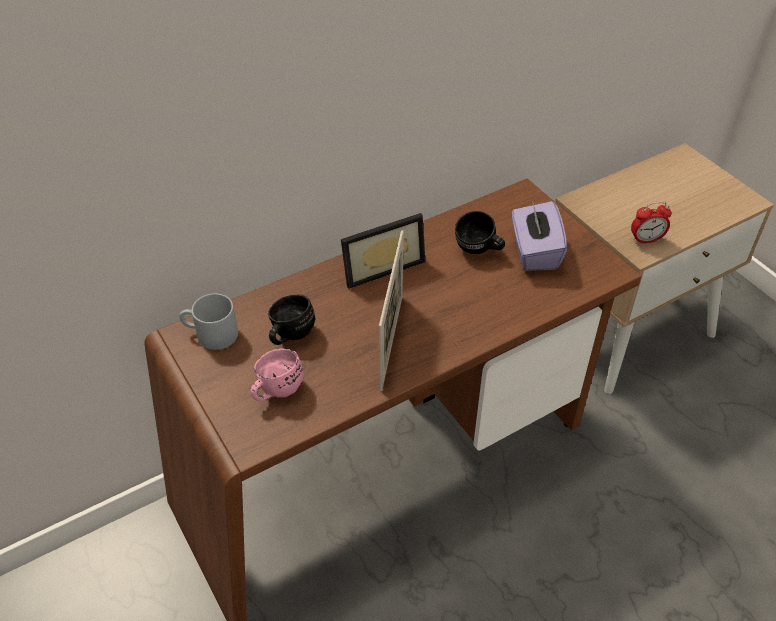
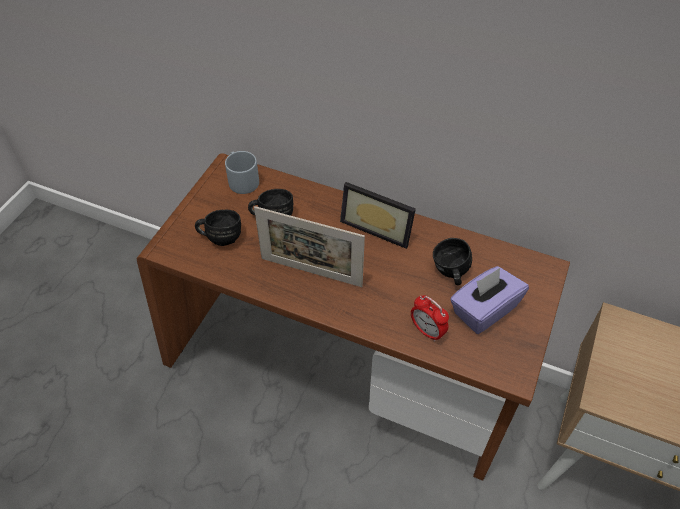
camera: 55 degrees right, 5 degrees up
pink mug [250,349,304,401] -> black mug [195,209,241,246]
picture frame [379,230,404,391] -> picture frame turned 45 degrees clockwise [254,206,365,287]
alarm clock [631,201,672,244] -> alarm clock moved to [411,296,449,342]

